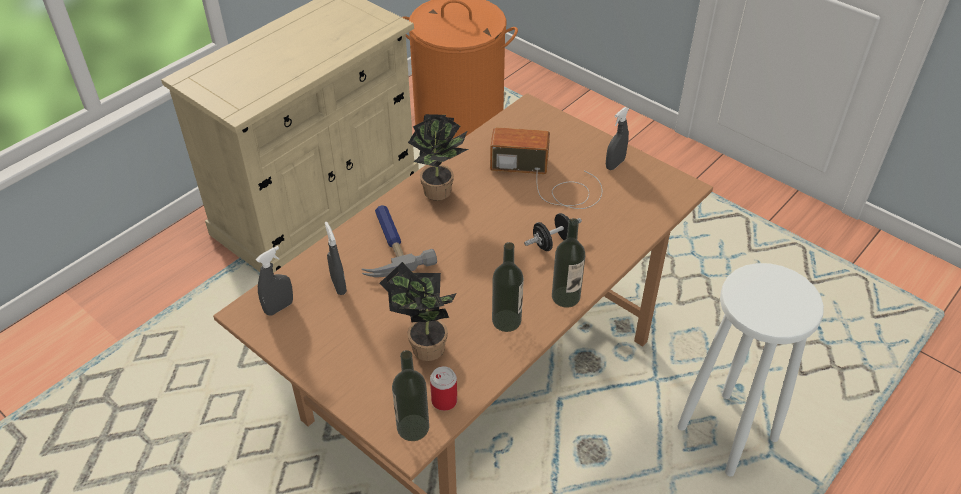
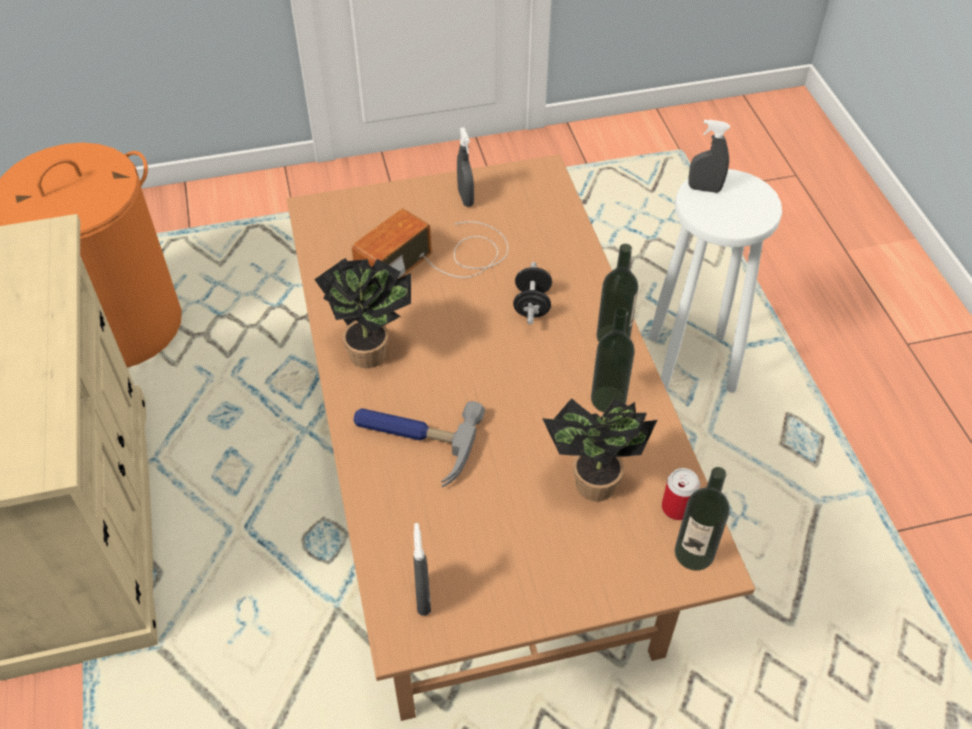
camera: 55 degrees left, 5 degrees up
grey spray bottle [325,222,347,295] -> grey spray bottle moved to [689,120,730,193]

